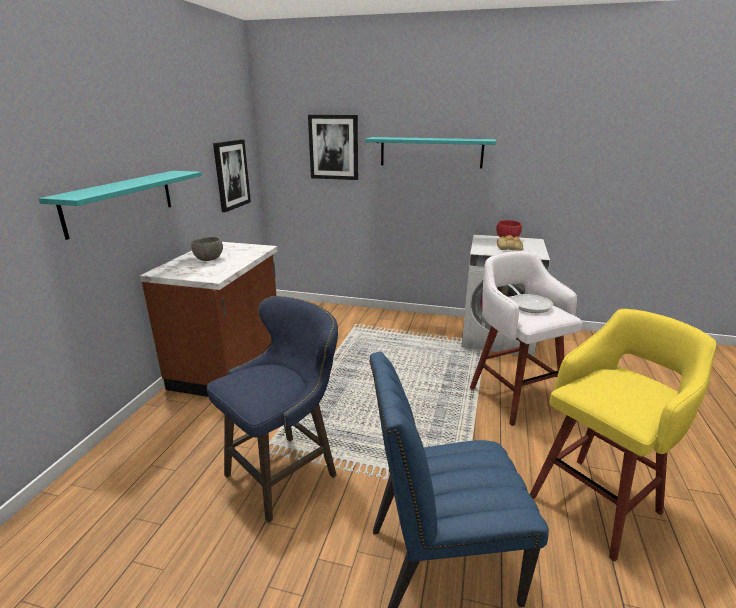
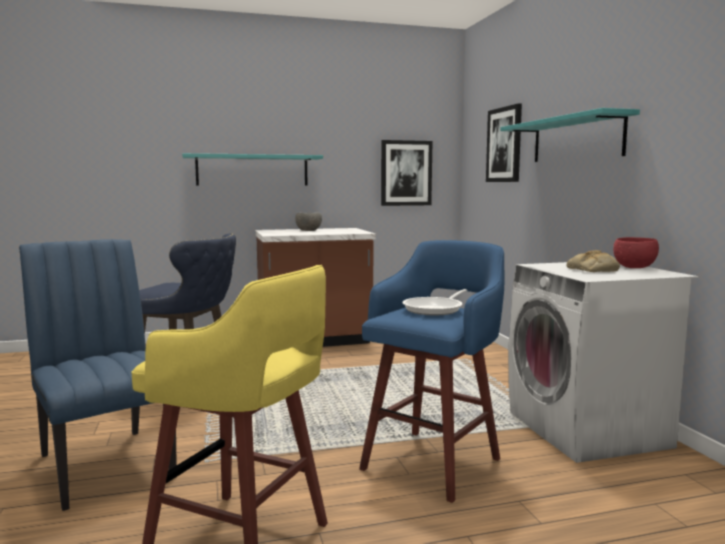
camera: 60 degrees right, 15 degrees down
white stool [470,251,583,426] -> blue stool [359,240,504,503]

